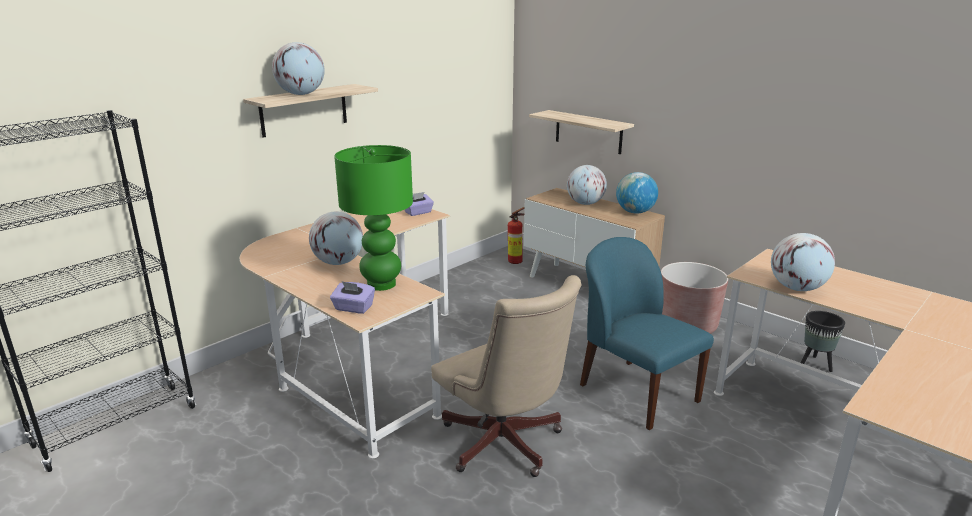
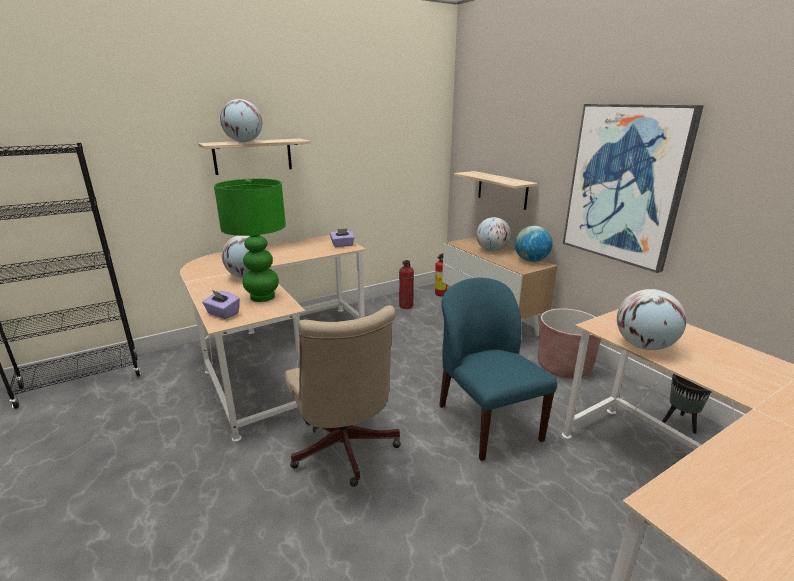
camera: 15 degrees right, 0 degrees up
none -> fire extinguisher [399,260,414,309]
none -> picture [563,104,704,273]

